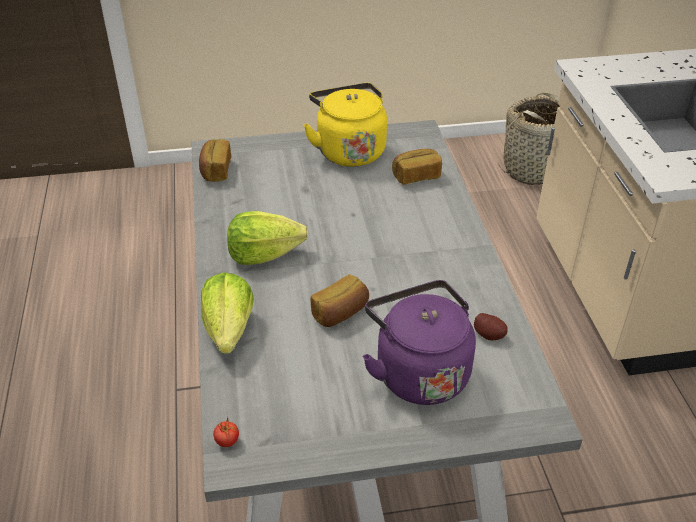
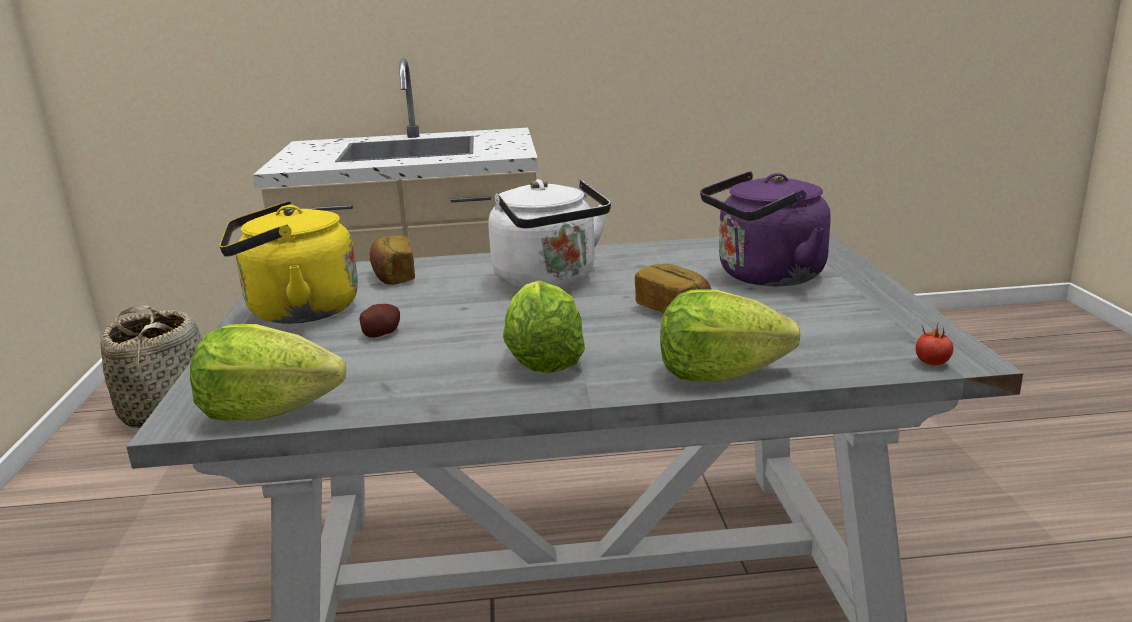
camera: 85 degrees left, 20 degrees down
bread [199,139,231,182] -> lettuce [190,324,346,421]
potato [474,313,508,340] -> potato moved to [359,304,400,338]
none -> white kettle [488,179,611,289]

